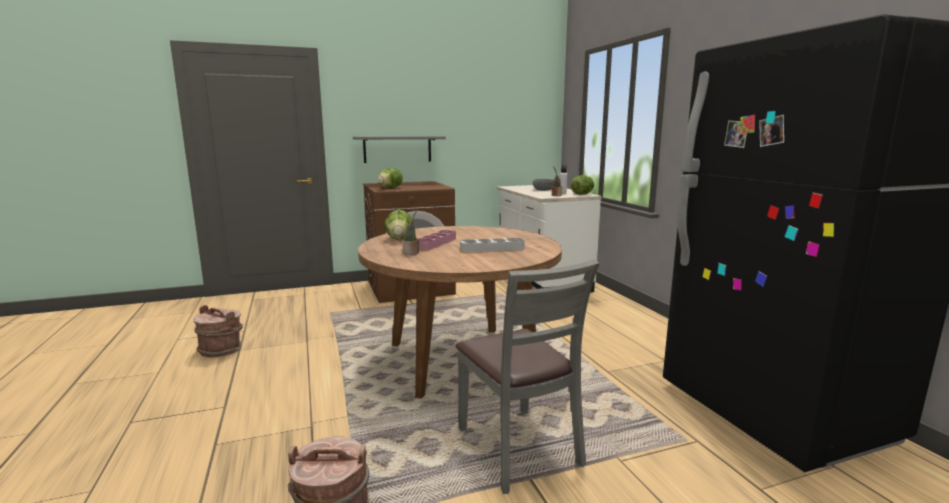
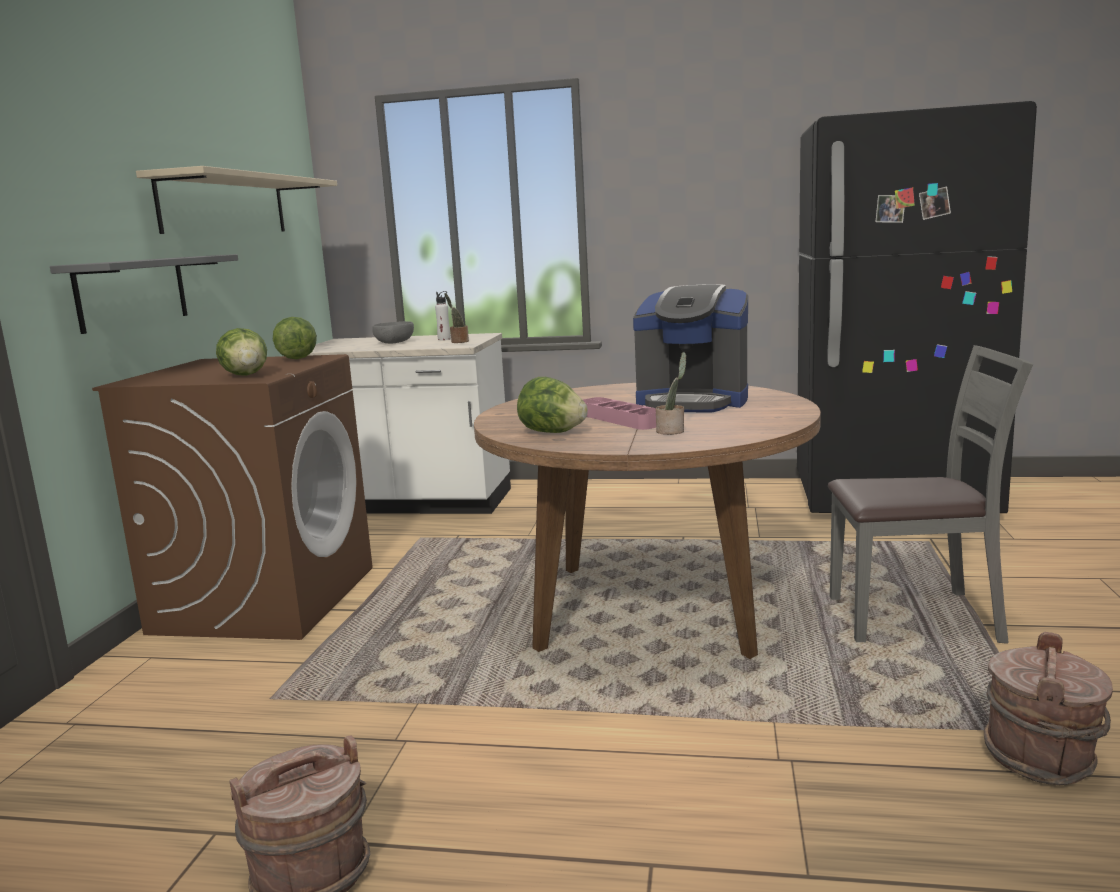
camera: 60 degrees left, 0 degrees up
grey tray [460,238,525,252] -> coffee machine [633,284,748,413]
lettuce [571,175,594,195] -> lettuce moved to [273,317,317,359]
none -> beige shelf [136,166,337,234]

